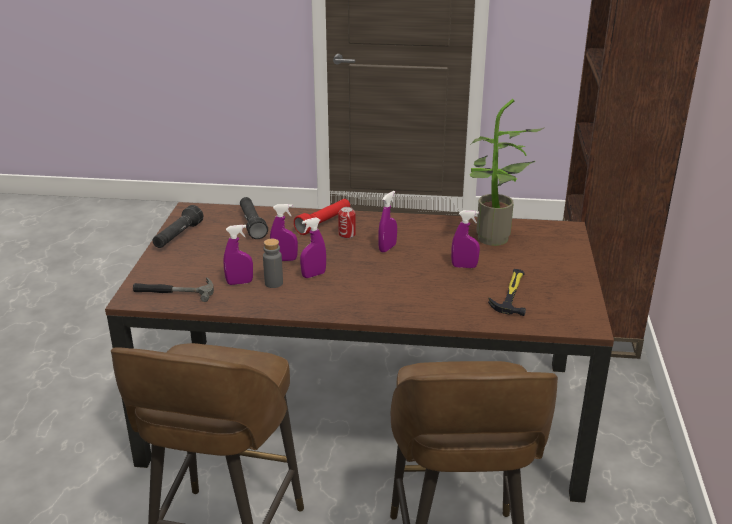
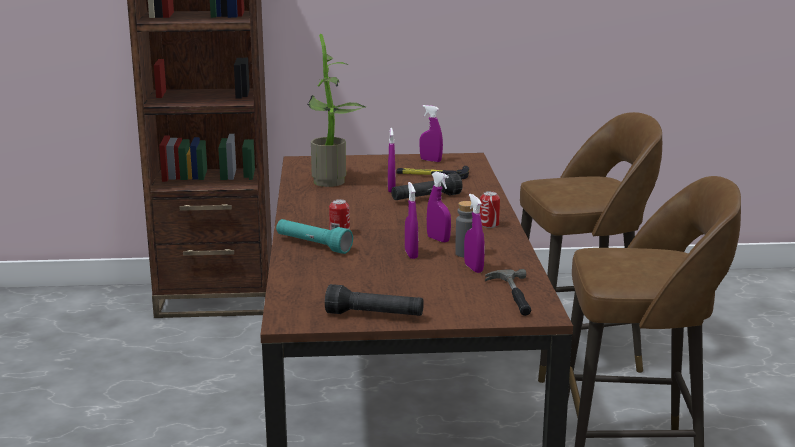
camera: 100 degrees left, 10 degrees down
black flashlight [240,197,268,239] -> black flashlight moved to [391,173,463,200]
red flashlight [294,199,350,235] -> turquoise flashlight [276,219,353,254]
purple spray bottle [378,191,397,252] -> purple spray bottle moved to [419,105,443,162]
none -> can [480,191,500,228]

